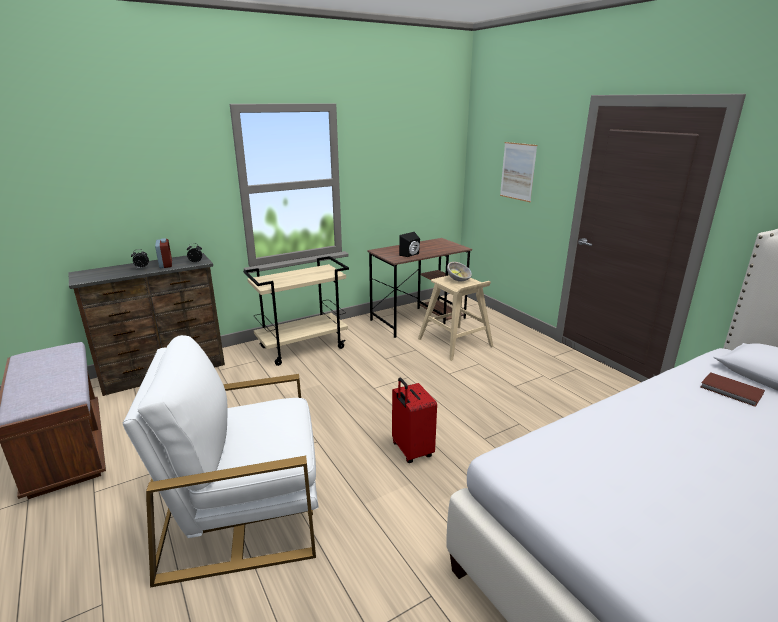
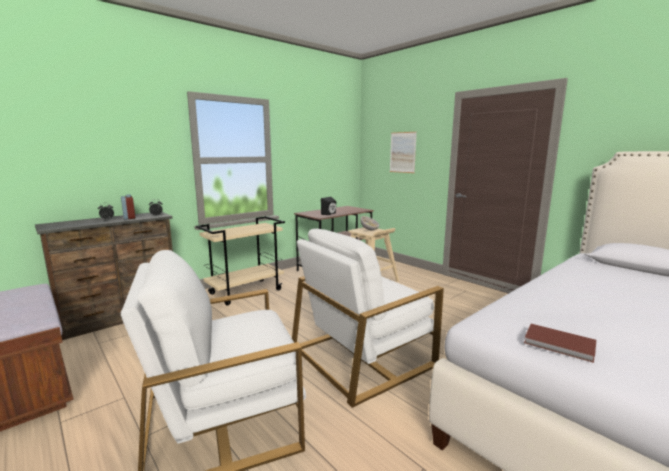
camera: 10 degrees left, 10 degrees down
red suitcase [392,377,437,463] -> white armchair [292,229,444,408]
brown book [700,372,765,407] -> brown book moved to [524,324,596,363]

